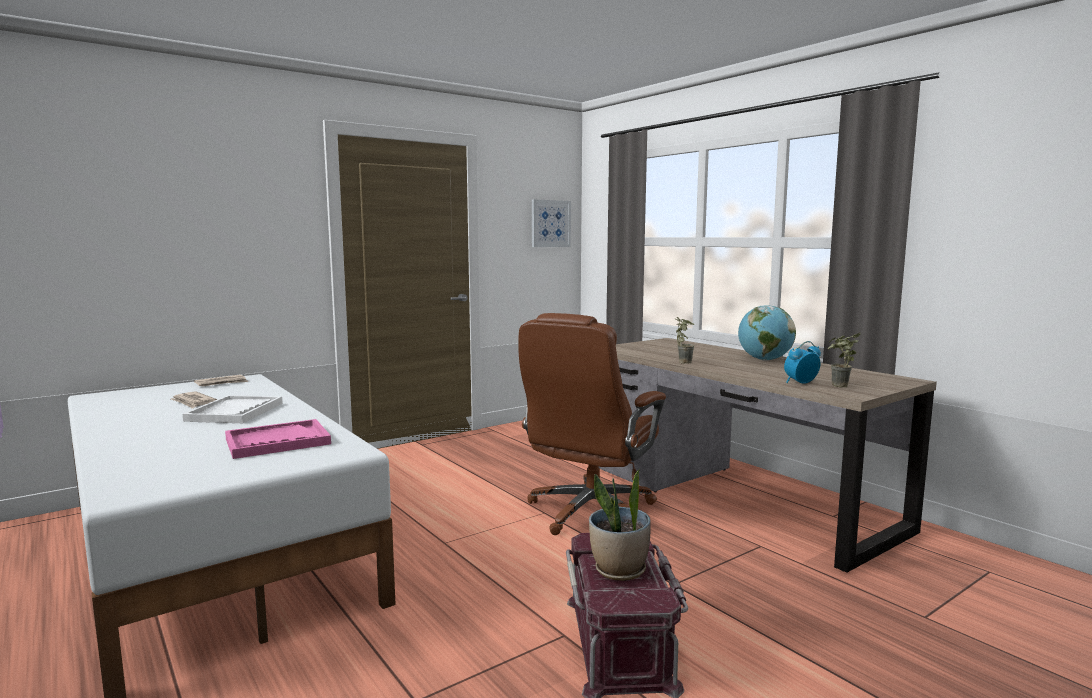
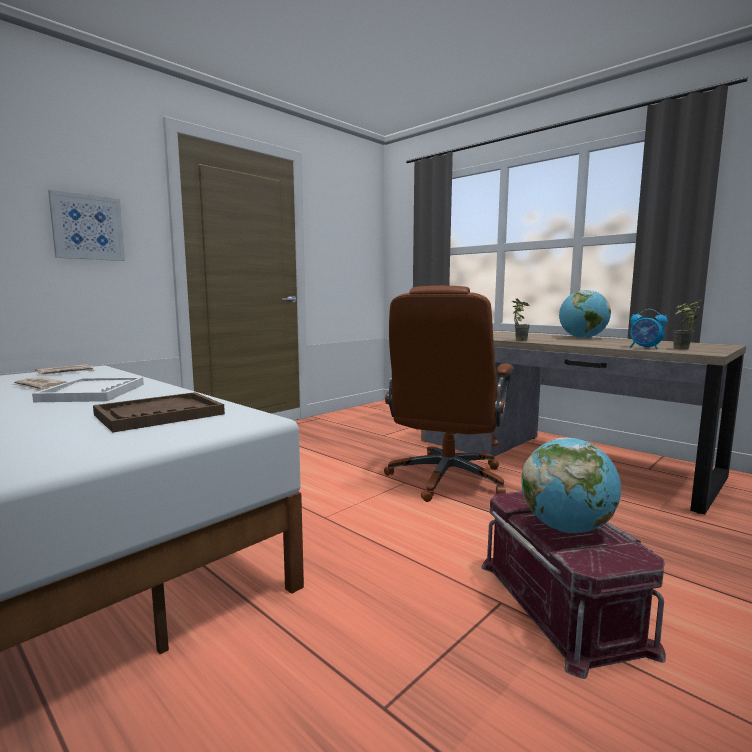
camera: 10 degrees left, 0 degrees up
pink tray [225,419,331,459] -> brown tray [93,392,225,432]
picture [532,199,571,247] -> picture moved to [48,190,125,261]
potted plant [589,469,651,581] -> globe [521,437,621,533]
alarm clock [784,341,821,384] -> alarm clock turned 105 degrees counterclockwise [630,309,668,349]

